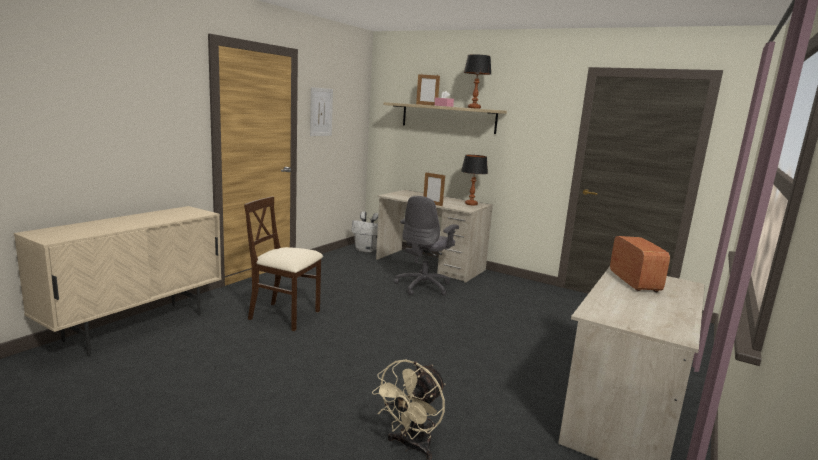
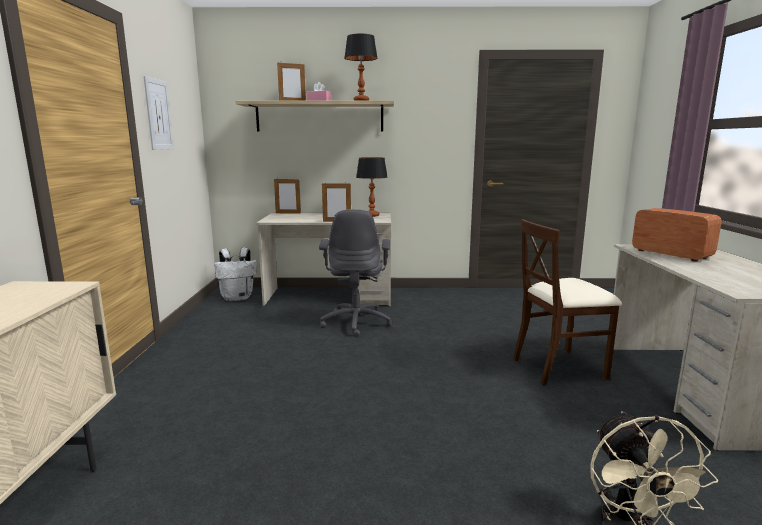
camera: 30 degrees left, 0 degrees up
beige chair [244,197,323,331] -> beige chair moved to [513,219,622,385]
none -> picture frame [274,178,301,214]

